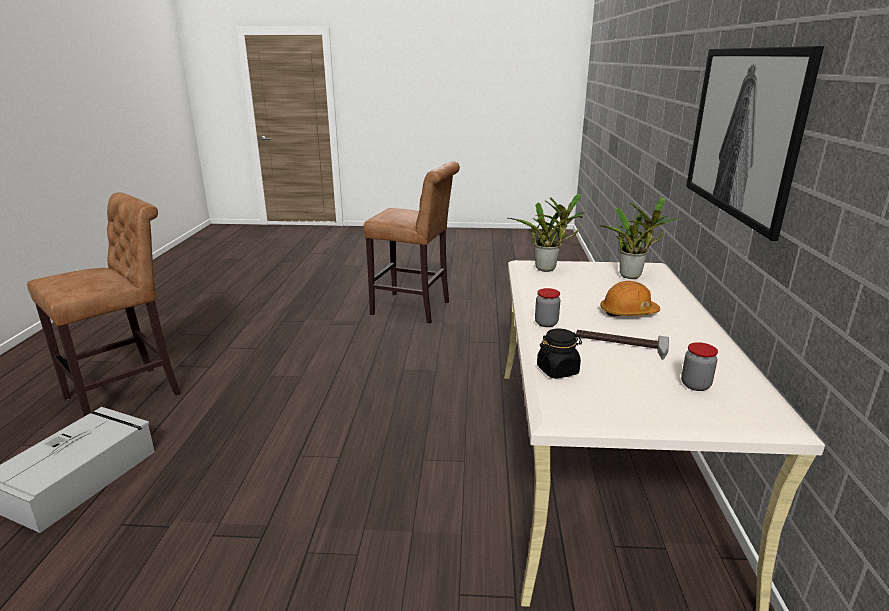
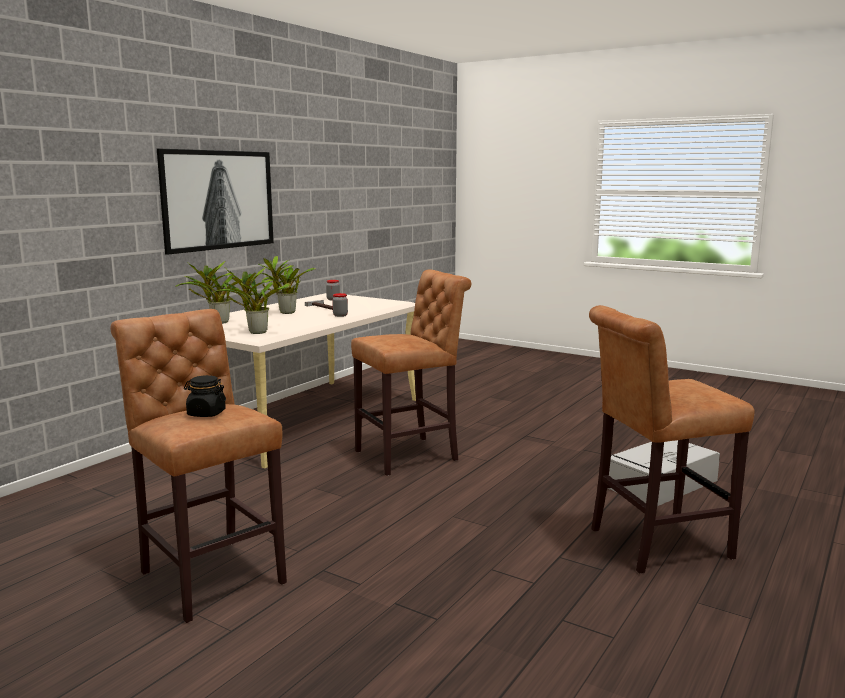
camera: 150 degrees left, 10 degrees down
black jar [537,329,582,378] -> black jar moved to [184,375,226,417]
orange hard hat [600,281,660,317] -> potted plant [258,256,315,314]
none -> brown stool [351,269,471,476]

